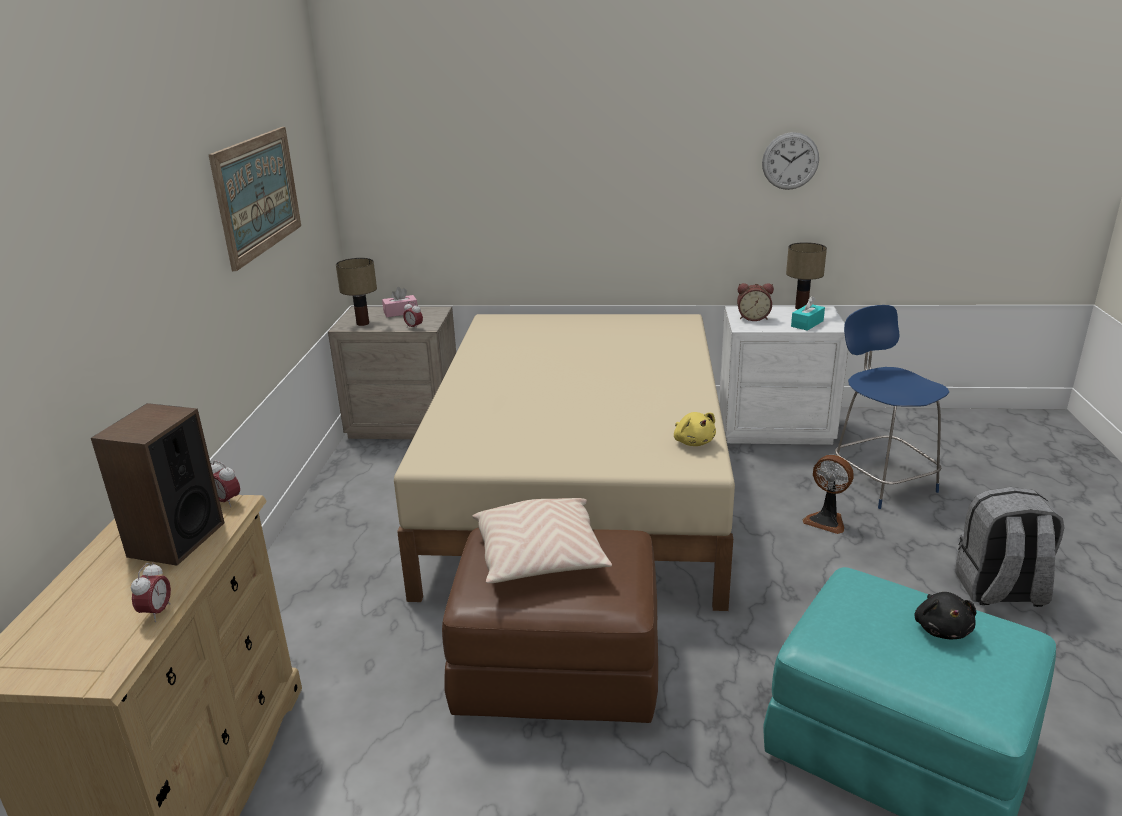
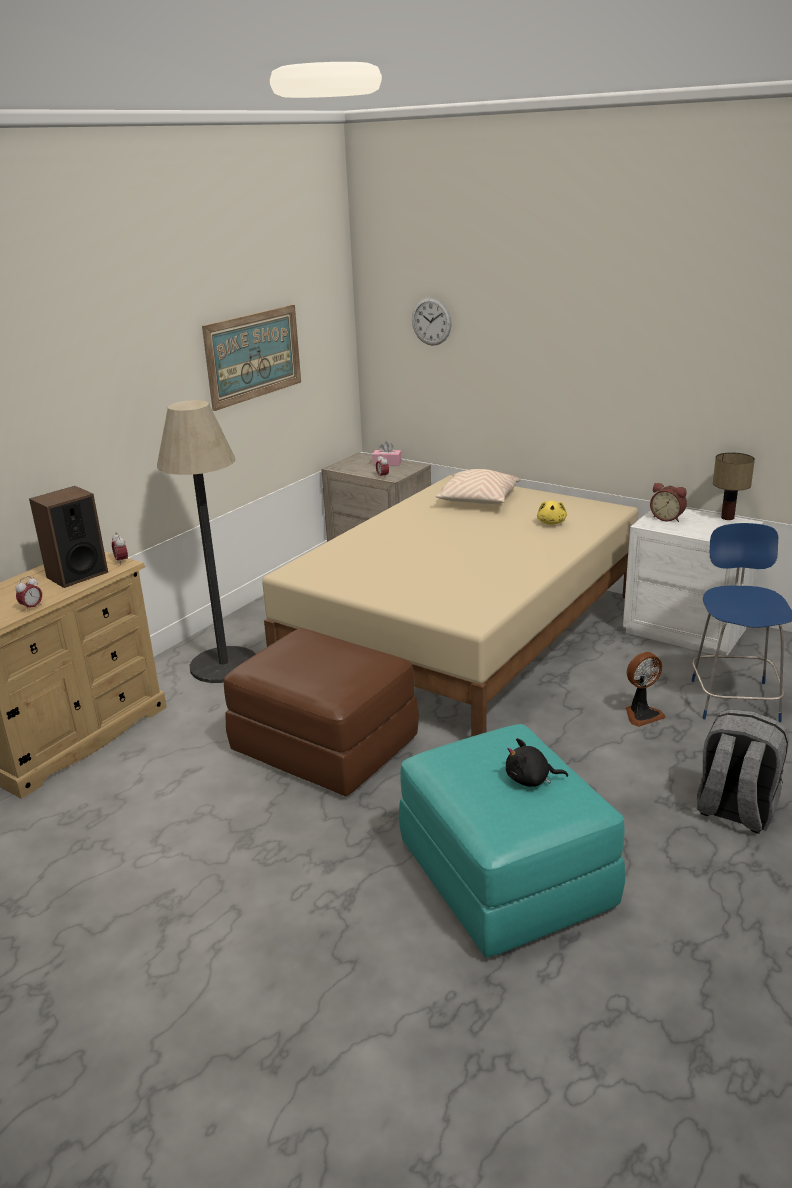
camera: 30 degrees right, 0 degrees up
table lamp [336,258,377,326] -> none
beige pillow [472,498,612,583] -> beige pillow moved to [435,469,521,504]
yellow plush toy [674,412,716,446] -> yellow plush toy moved to [537,501,567,525]
wall clock [762,132,819,190] -> wall clock moved to [412,297,452,346]
turquoise tissue box [791,296,825,331] -> none
fan [802,455,854,534] -> fan turned 90 degrees counterclockwise [626,652,666,727]
black plush toy [914,592,977,639] -> black plush toy turned 60 degrees clockwise [506,738,568,787]
none -> floor lamp [157,400,255,683]

